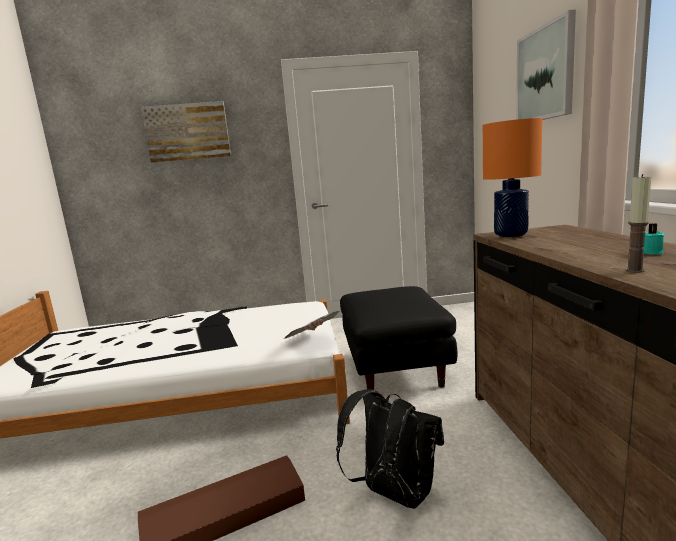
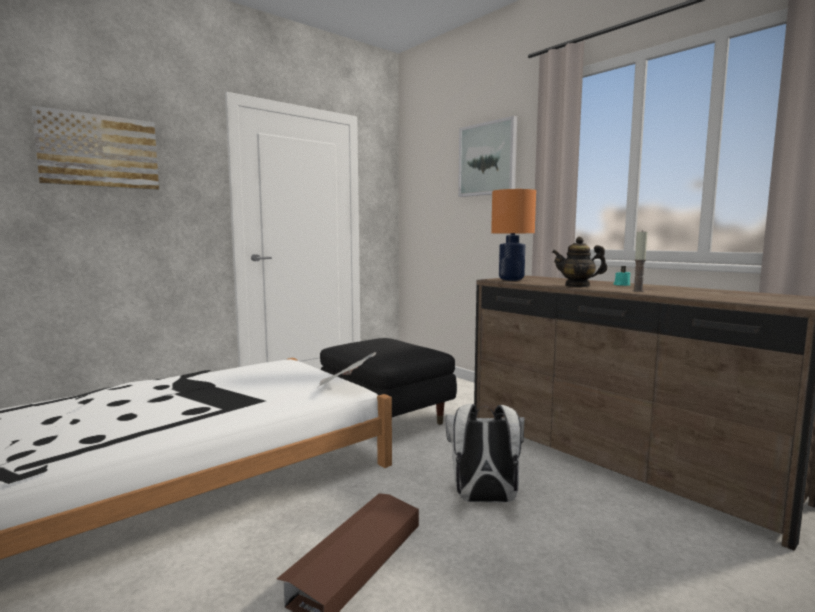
camera: 35 degrees left, 5 degrees down
black backpack [336,389,444,509] -> white backpack [445,404,525,503]
none -> teapot [552,237,607,287]

